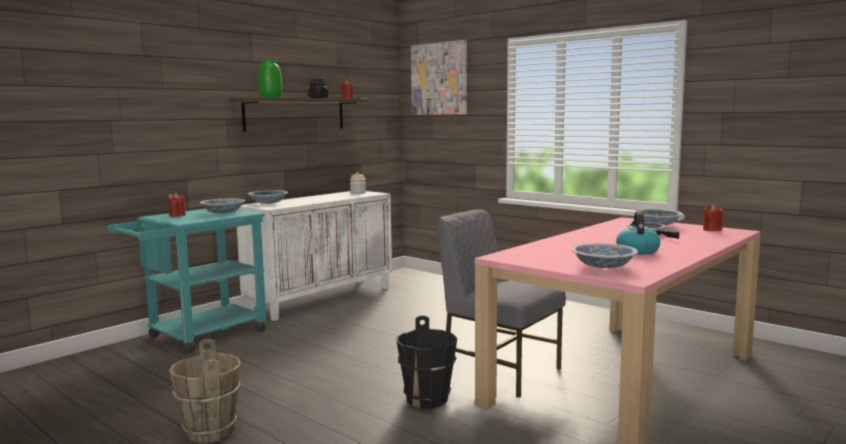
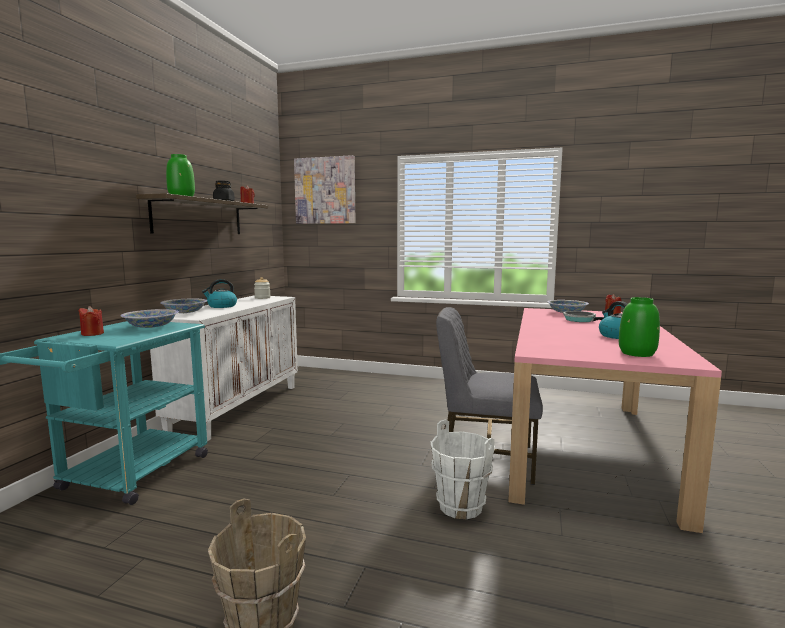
camera: 25 degrees left, 0 degrees up
black bucket [396,315,457,408] -> white bucket [430,419,495,519]
bowl [571,243,638,268] -> green vase [619,297,660,357]
none -> kettle [202,279,237,308]

